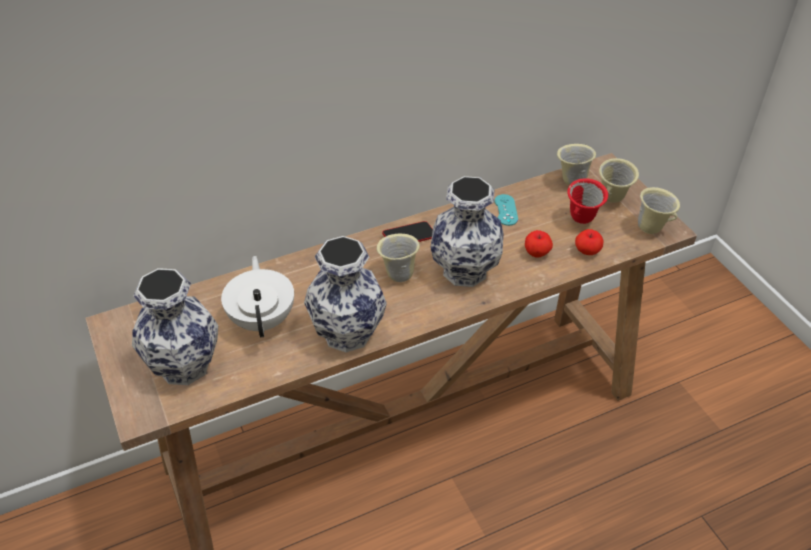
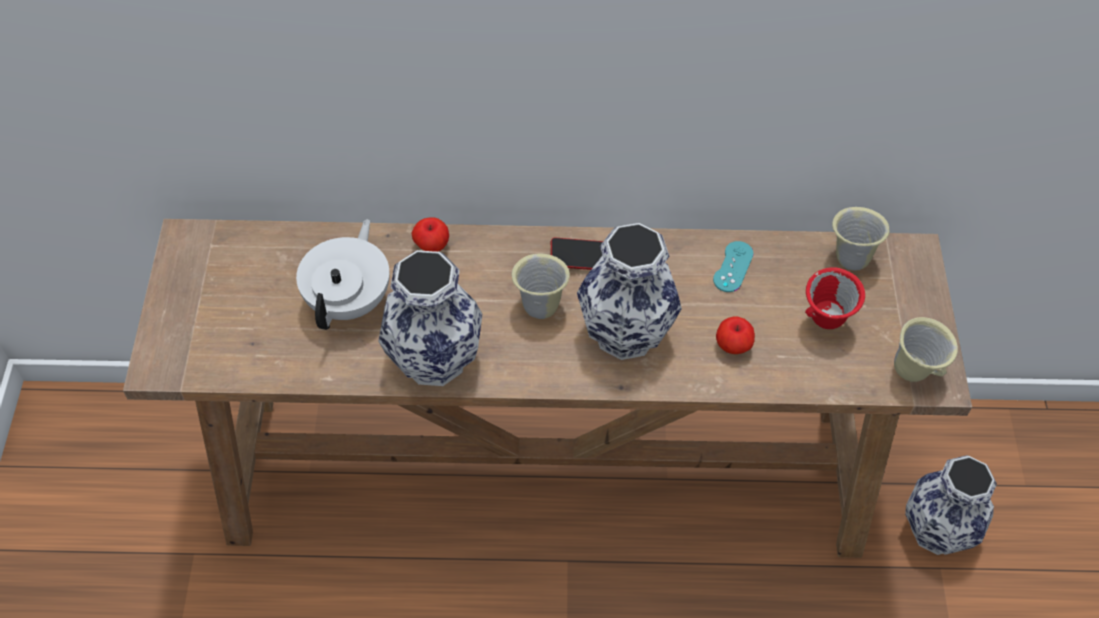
camera: 25 degrees right, 10 degrees up
vase [132,268,218,385] -> vase moved to [905,455,997,555]
apple [575,229,604,255] -> apple moved to [412,217,449,252]
beige mug [599,158,639,203] -> none

